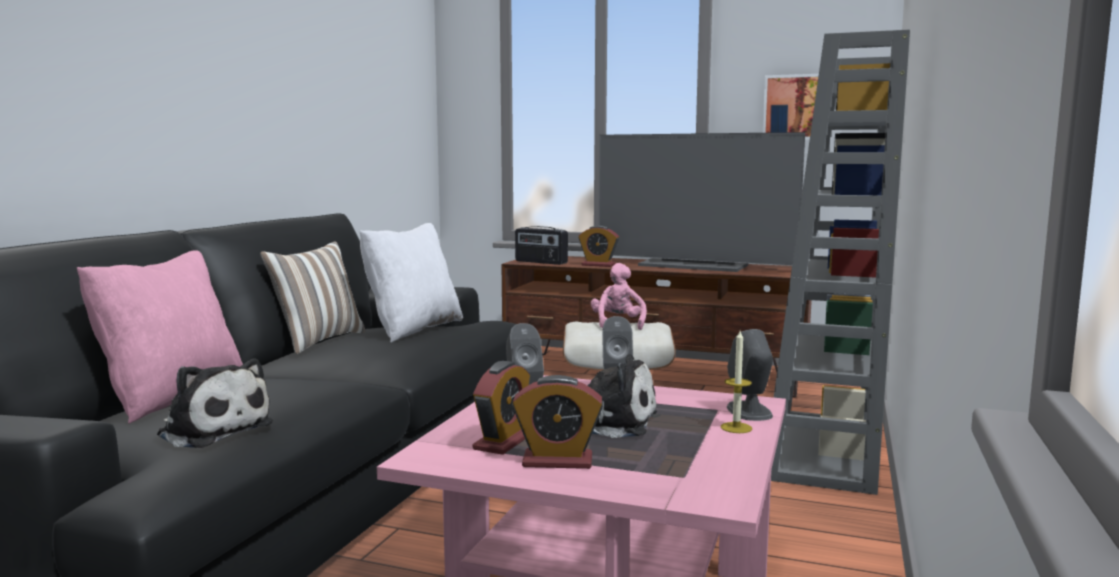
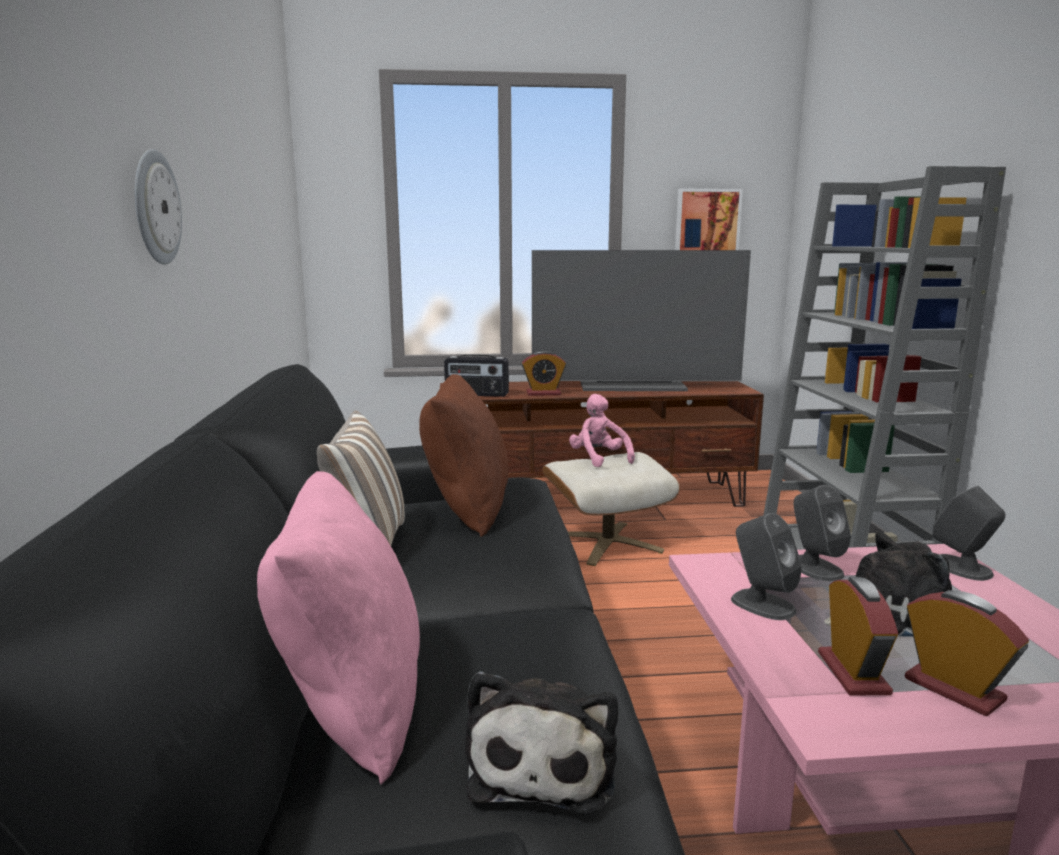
camera: 25 degrees left, 5 degrees up
plush toy [157,359,273,448] -> plush toy turned 90 degrees clockwise [465,671,618,815]
white pillow [360,223,463,343] -> brown pillow [419,374,508,537]
alarm clock [512,375,603,469] -> alarm clock turned 105 degrees counterclockwise [905,590,1029,716]
candle [721,331,752,433] -> none
none -> wall clock [135,149,182,265]

